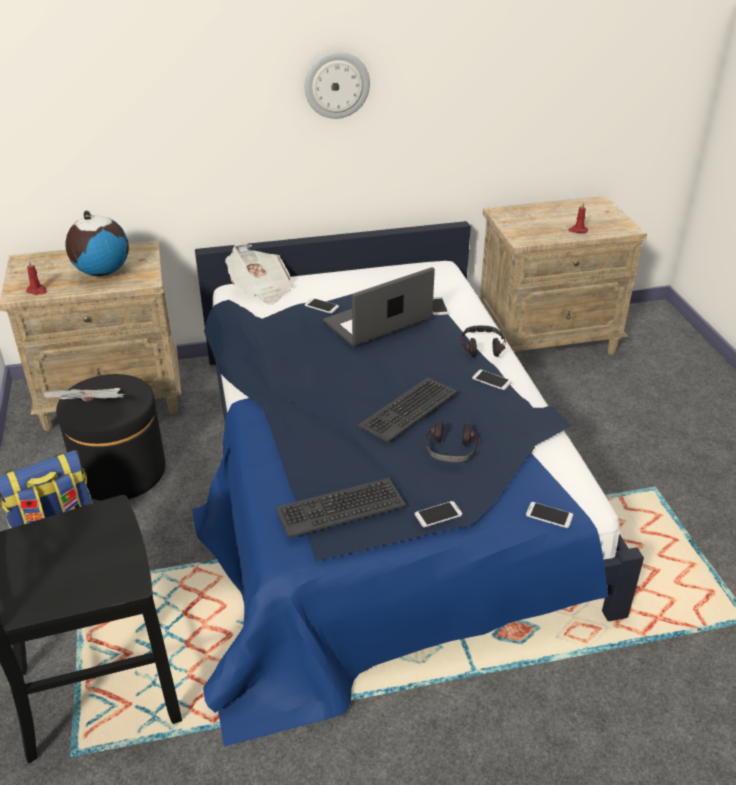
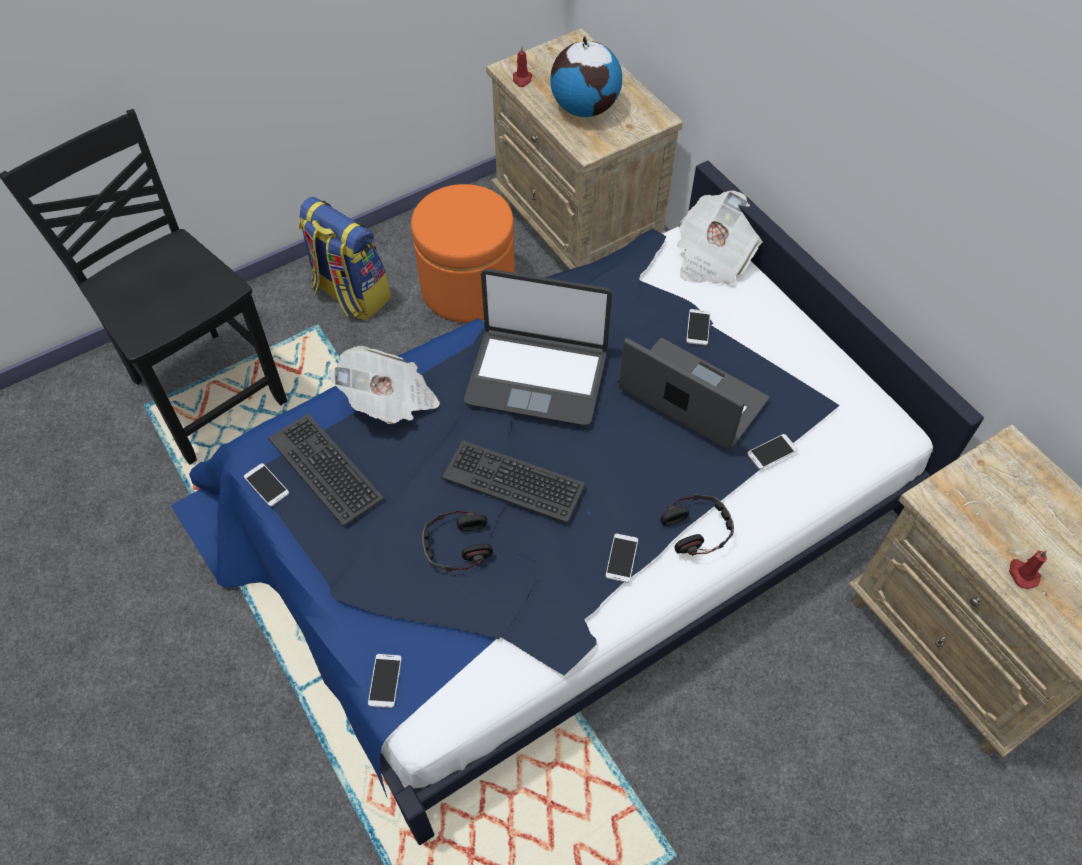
camera: 70 degrees right, 20 degrees up
newspaper [44,388,125,401] -> newspaper moved to [329,346,440,424]
black ottoman [56,374,166,501] -> orange ottoman [411,184,515,322]
wall clock [305,52,370,119] -> none
phone [415,501,462,527] -> phone moved to [244,463,289,506]
none -> laptop [464,269,612,426]

